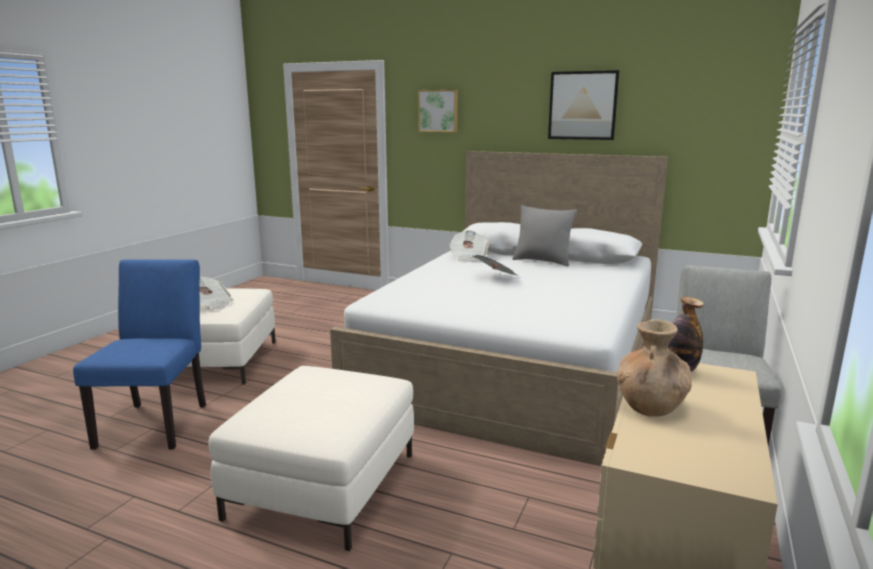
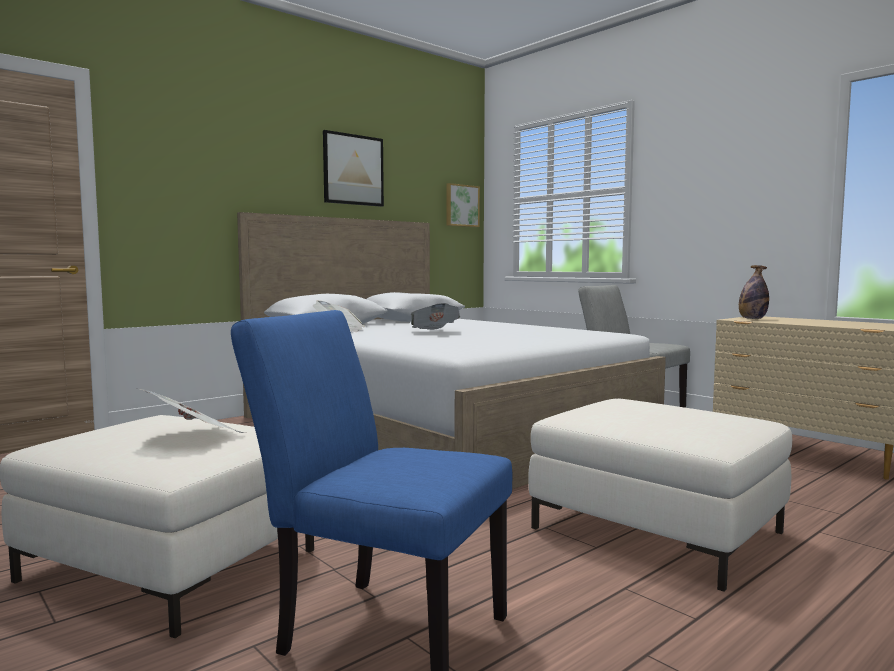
camera: 65 degrees left, 10 degrees down
picture [418,89,458,132] -> picture moved to [446,183,480,227]
grey pillow [512,205,577,266] -> none
brown vase [617,319,692,417] -> none

